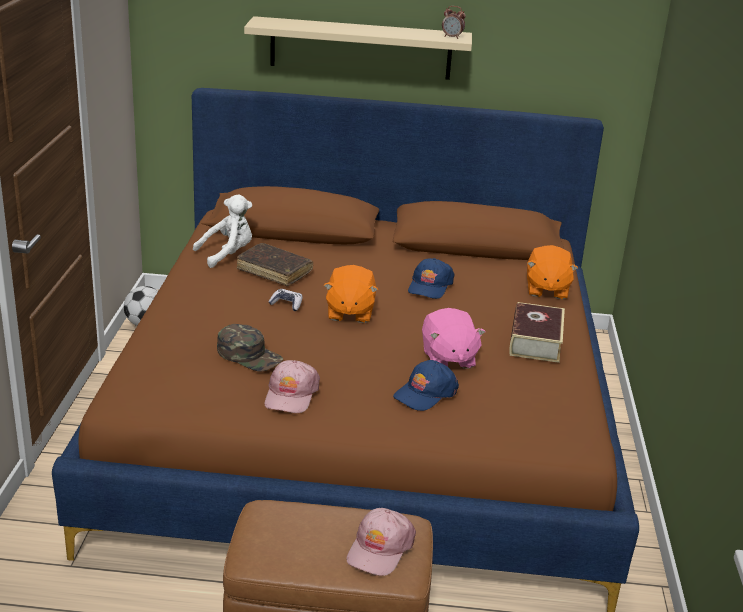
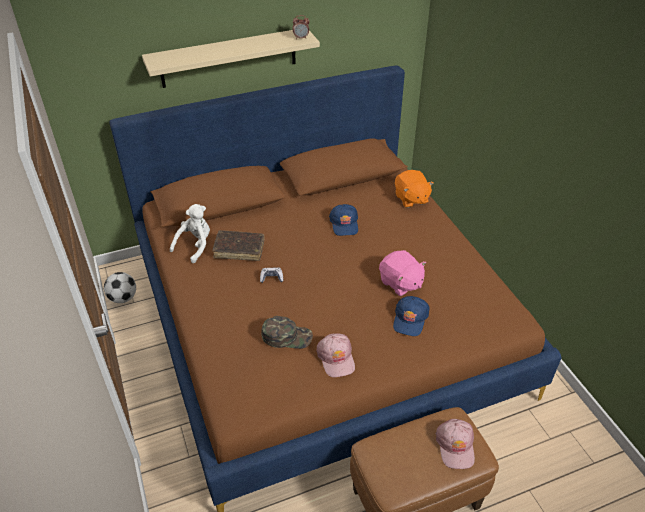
camera: 25 degrees left, 15 degrees up
orange plush toy [324,265,378,323] -> none
book [509,302,565,363] -> none

